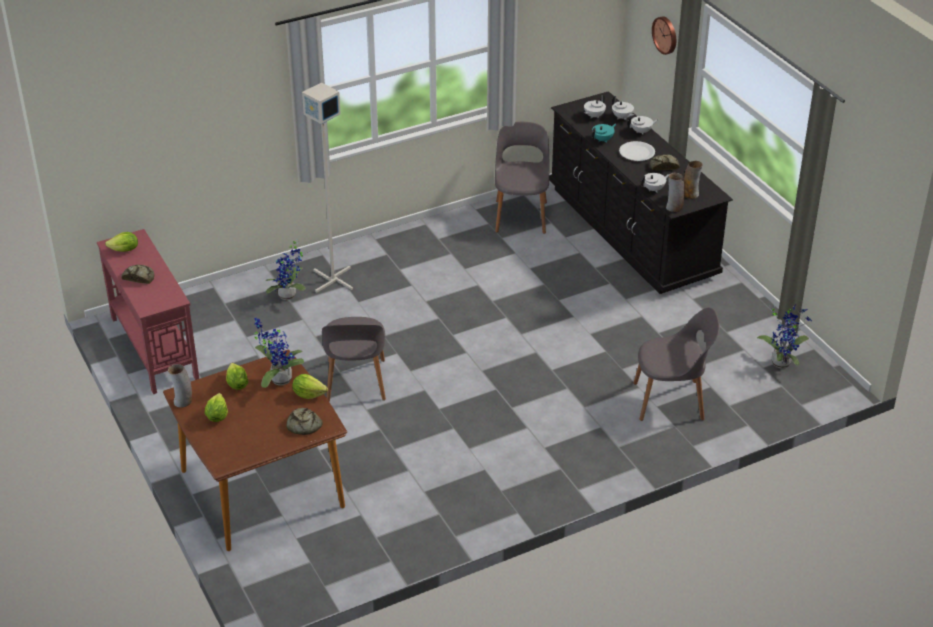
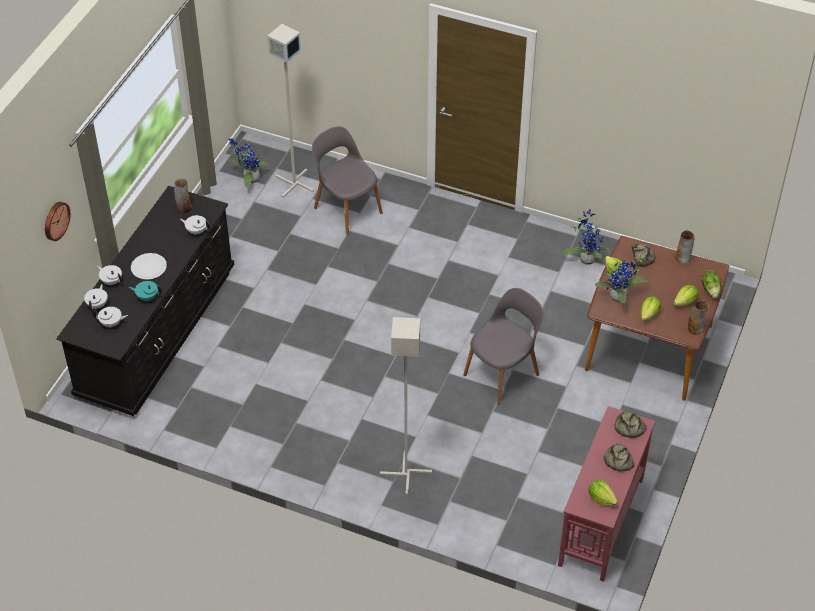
camera: 130 degrees left, 10 degrees up
potted plant [266,240,306,300] -> potted plant moved to [563,209,612,265]
grey chair [495,122,550,234] -> none
bread [650,154,680,171] -> bread moved to [615,411,646,438]
vase [666,172,685,212] -> vase moved to [675,230,694,264]
none -> grey floor lamp [267,24,314,198]
none -> lettuce [702,270,721,298]

